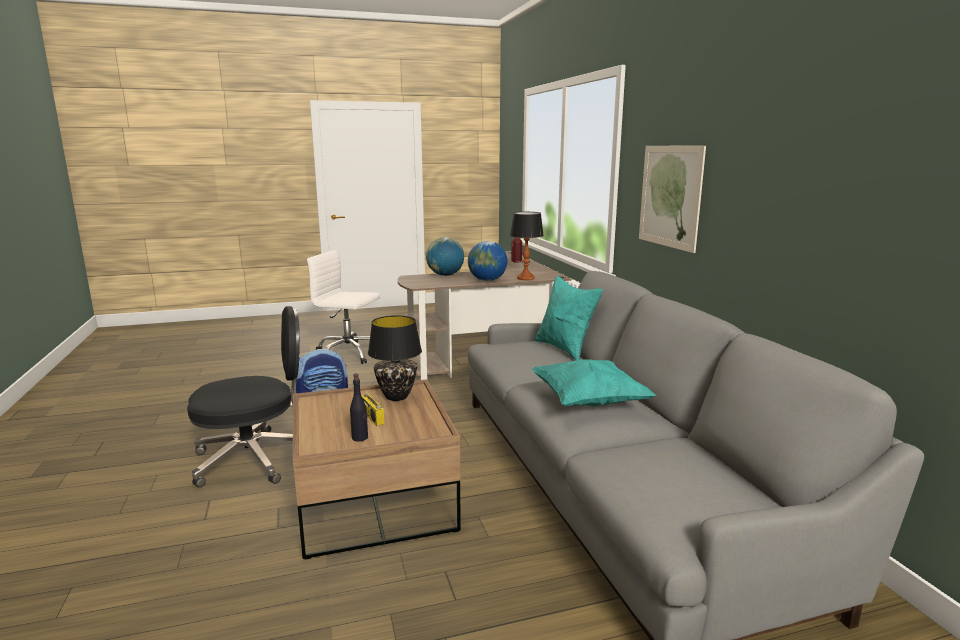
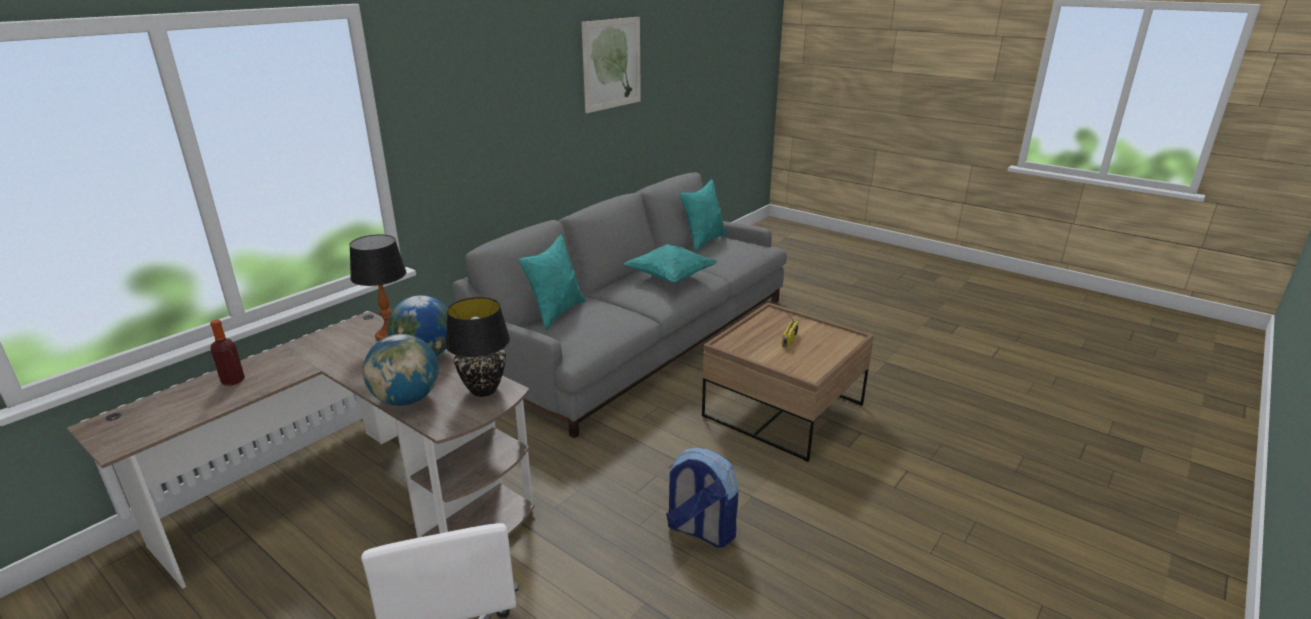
camera: 125 degrees left, 10 degrees up
black office chair [187,306,300,488] -> none
black bottle [350,373,368,442] -> none
black table lamp [368,316,422,401] -> black table lamp moved to [445,297,510,397]
picture [639,145,706,253] -> picture moved to [582,17,641,113]
none -> turquoise pillow [680,179,727,252]

